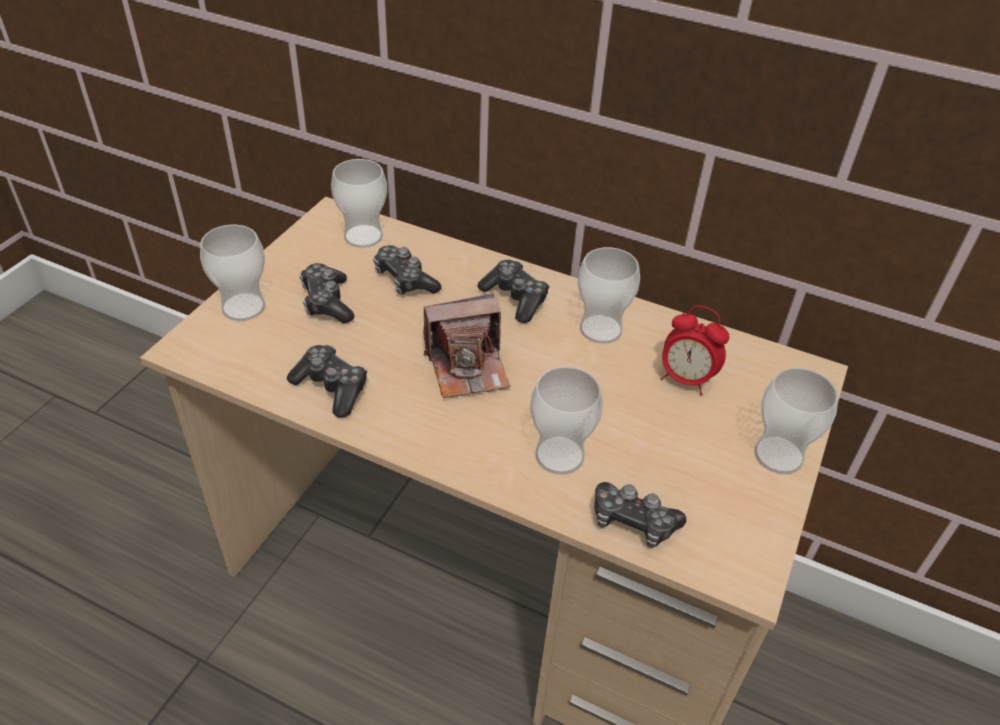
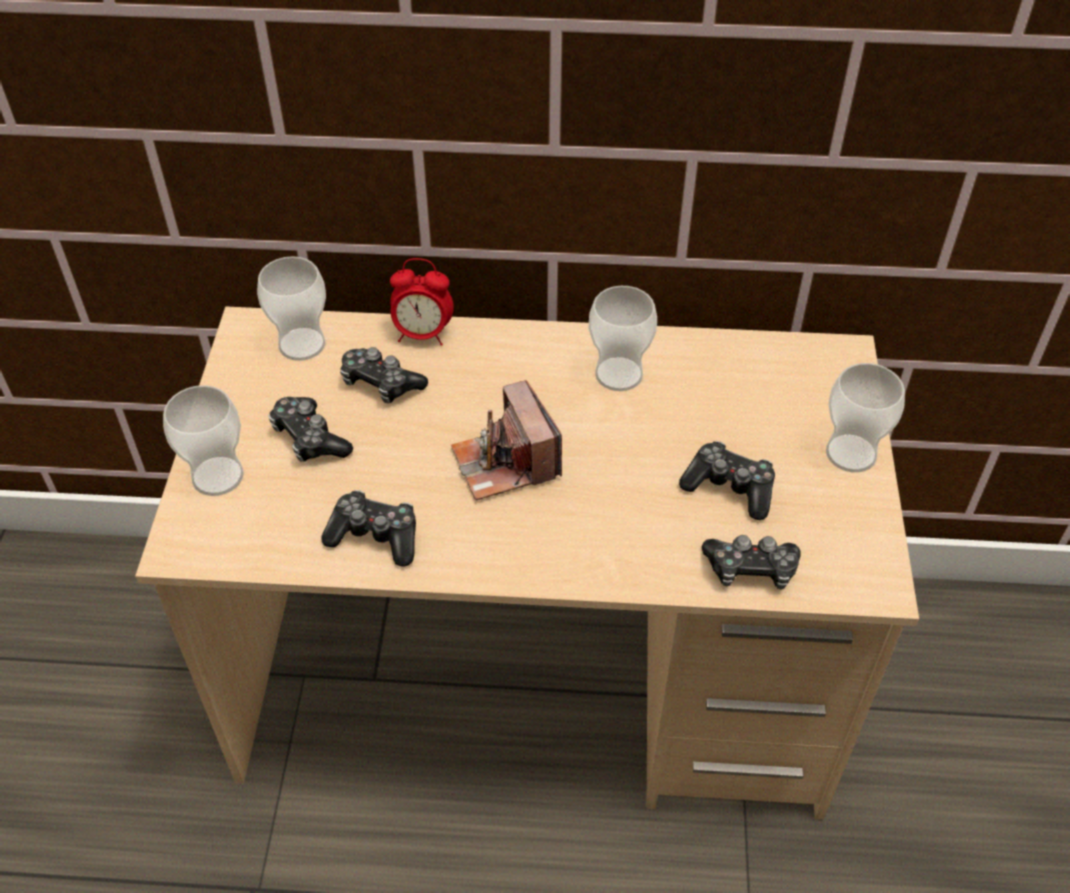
camera: 20 degrees left, 5 degrees up
camera [423,294,510,398] -> camera turned 105 degrees clockwise [451,380,562,501]
game controller [478,260,550,323] -> game controller moved to [679,441,775,520]
cup [530,366,603,475] -> none
alarm clock [661,306,729,395] -> alarm clock moved to [390,258,454,346]

